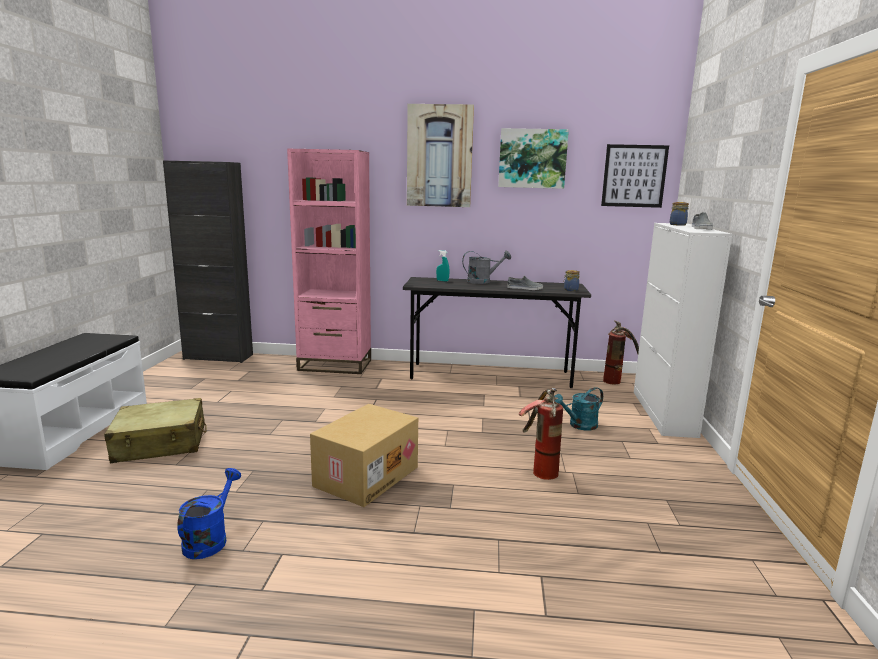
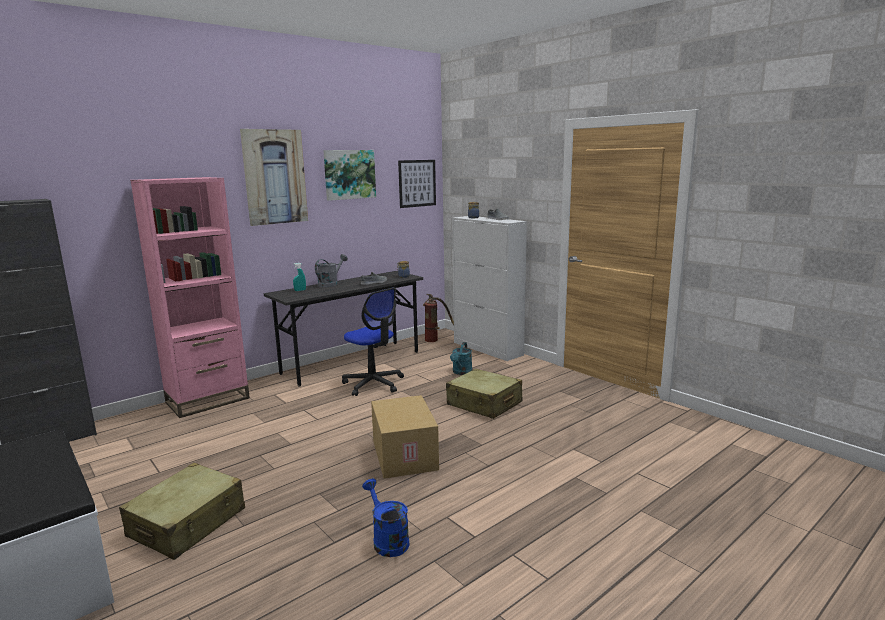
camera: 45 degrees left, 0 degrees up
fire extinguisher [518,388,563,480] -> beige suitcase [446,369,522,419]
none -> office chair [342,287,404,396]

